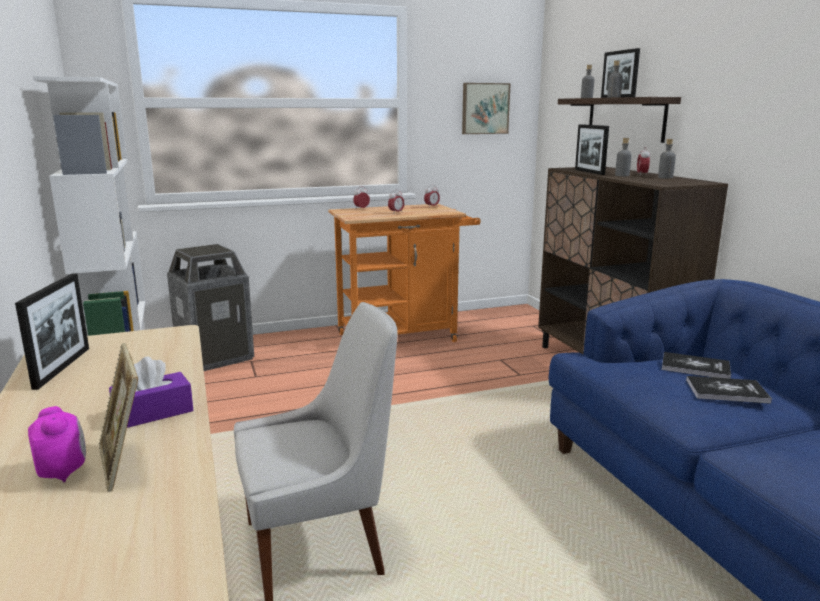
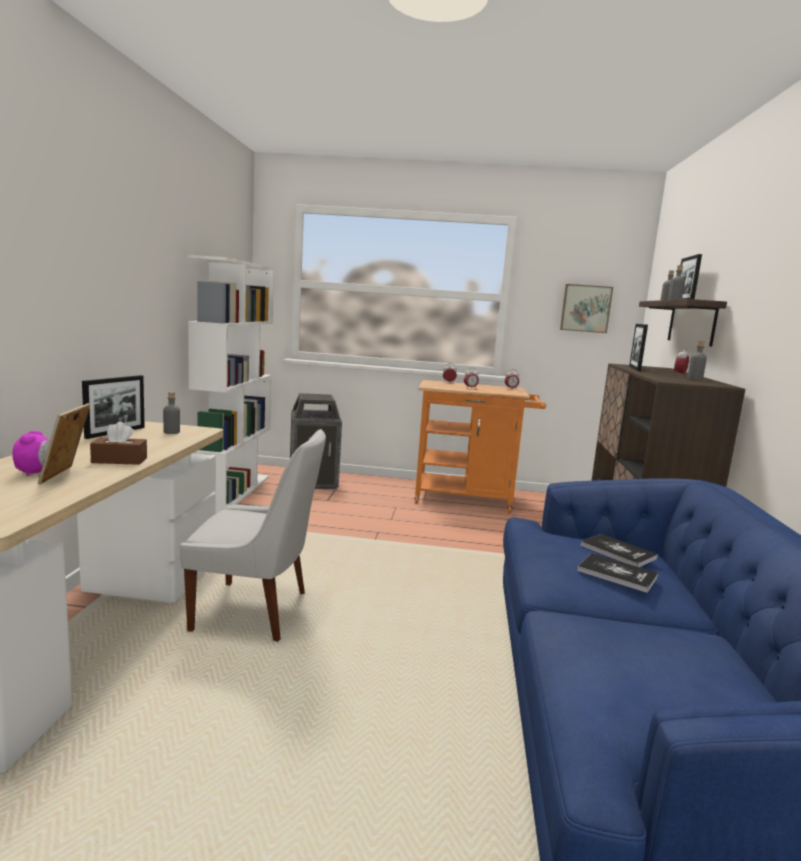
camera: 25 degrees right, 5 degrees down
purple tissue box [109,356,193,428] -> brown tissue box [90,422,147,465]
grey bottle [615,138,632,176] -> grey bottle moved to [163,391,180,434]

